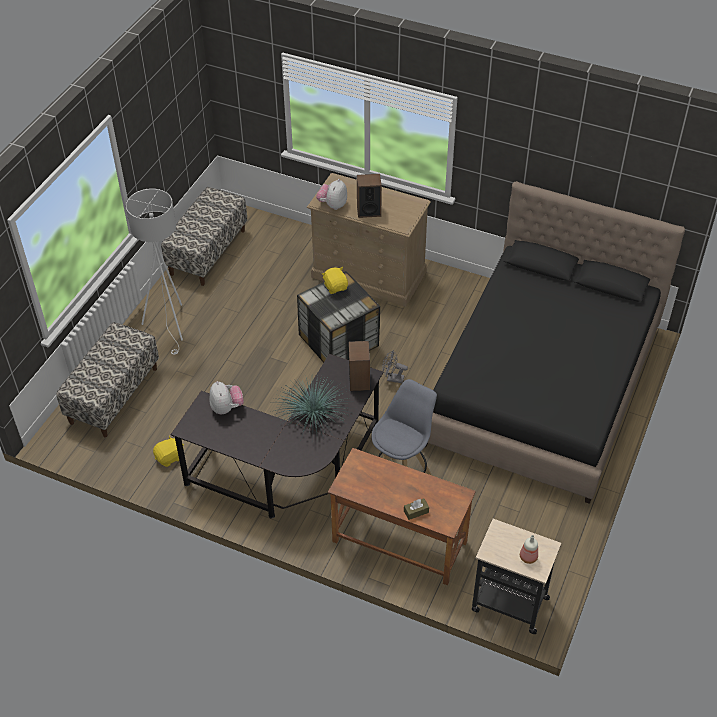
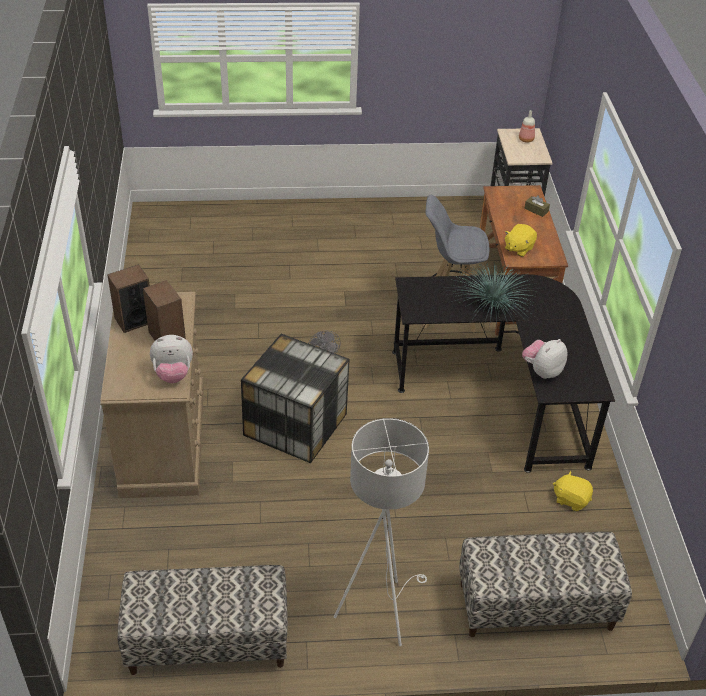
camera: 120 degrees left, 5 degrees down
yellow plush toy [322,267,348,294] -> yellow plush toy moved to [505,224,537,257]
speaker [349,341,370,391] -> speaker moved to [107,264,150,333]
black bed [425,181,685,504] -> none

